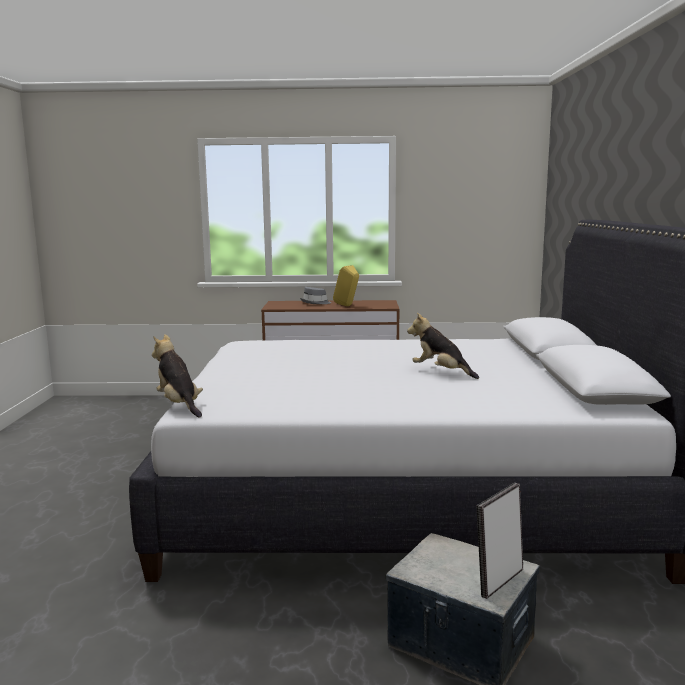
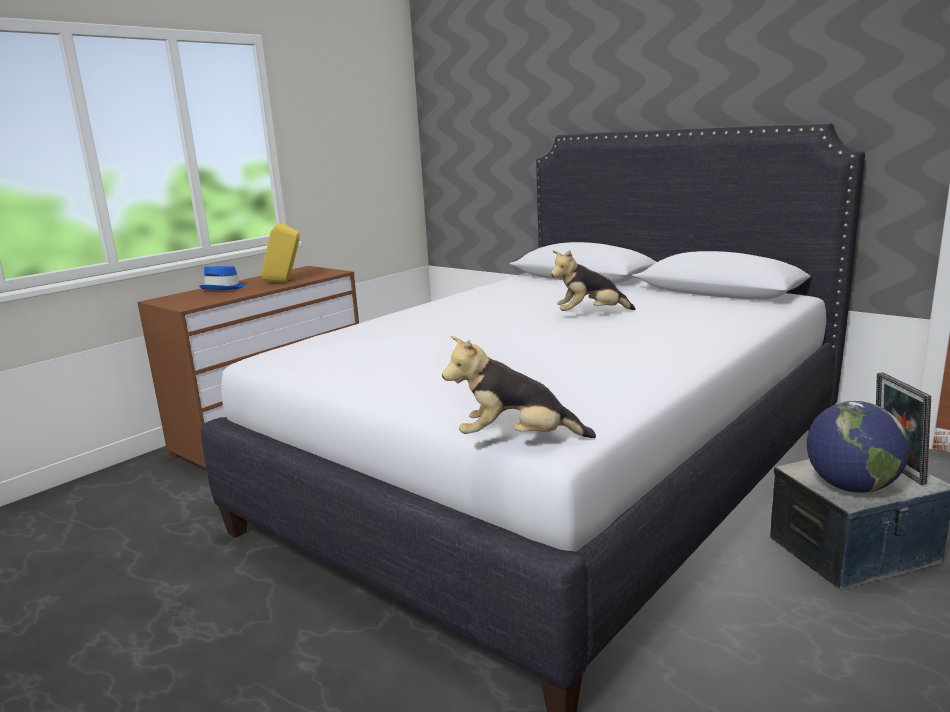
camera: 50 degrees left, 5 degrees up
grey hat [300,287,331,304] -> blue hat [199,266,246,290]
none -> globe [807,401,909,493]

